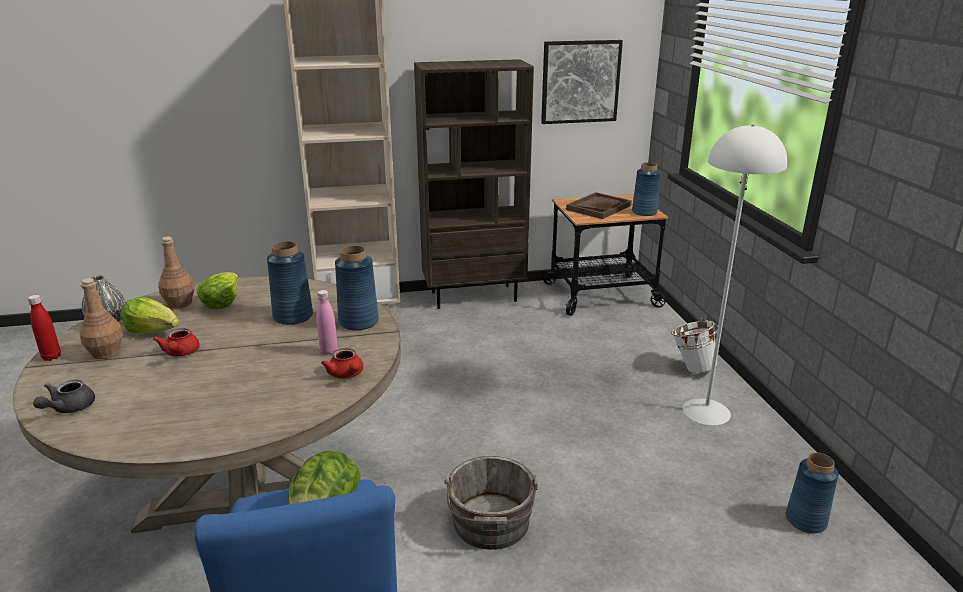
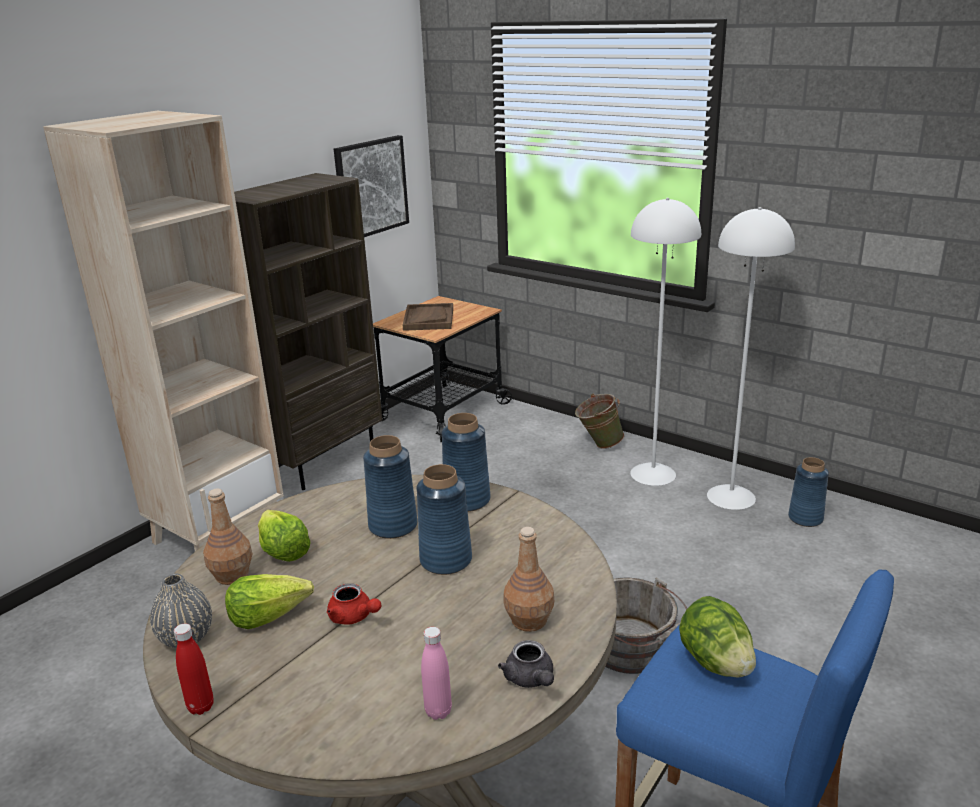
camera: 40 degrees left, 0 degrees up
grey teapot [33,379,95,413] -> grey teapot moved to [498,640,554,688]
brown bottle [79,278,123,359] -> brown bottle moved to [503,527,554,632]
pink bottle [316,290,338,355] -> pink bottle moved to [421,627,452,720]
red teapot [321,348,363,379] -> none
blue vase [632,162,660,216] -> blue vase moved to [416,464,472,575]
white bucket [671,318,718,374] -> green bucket [575,394,624,449]
none -> white floor lamp [707,207,795,510]

